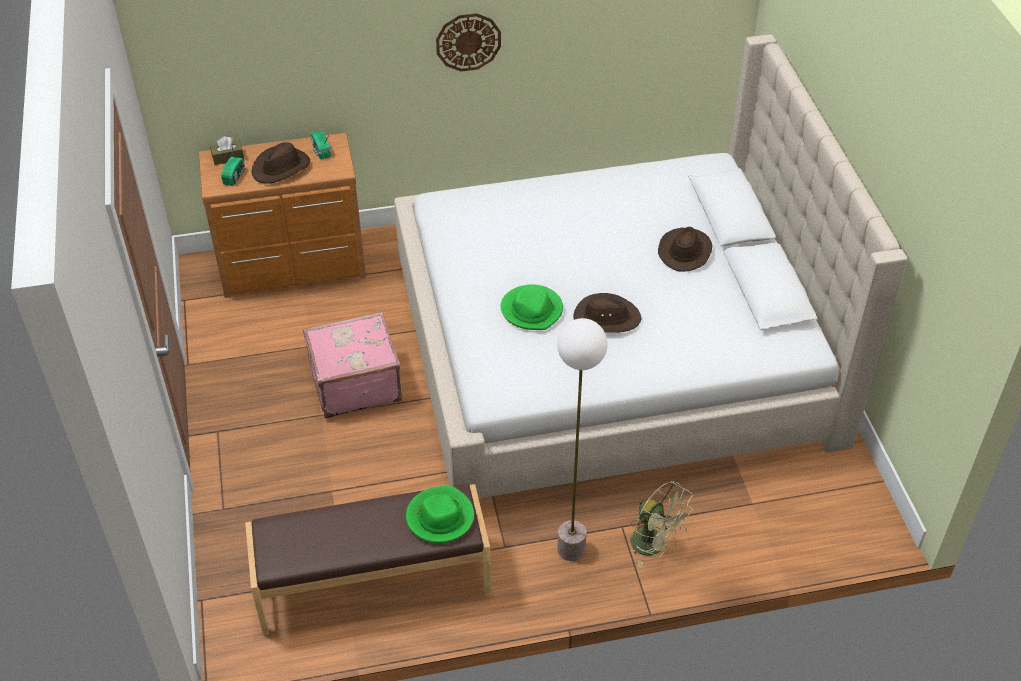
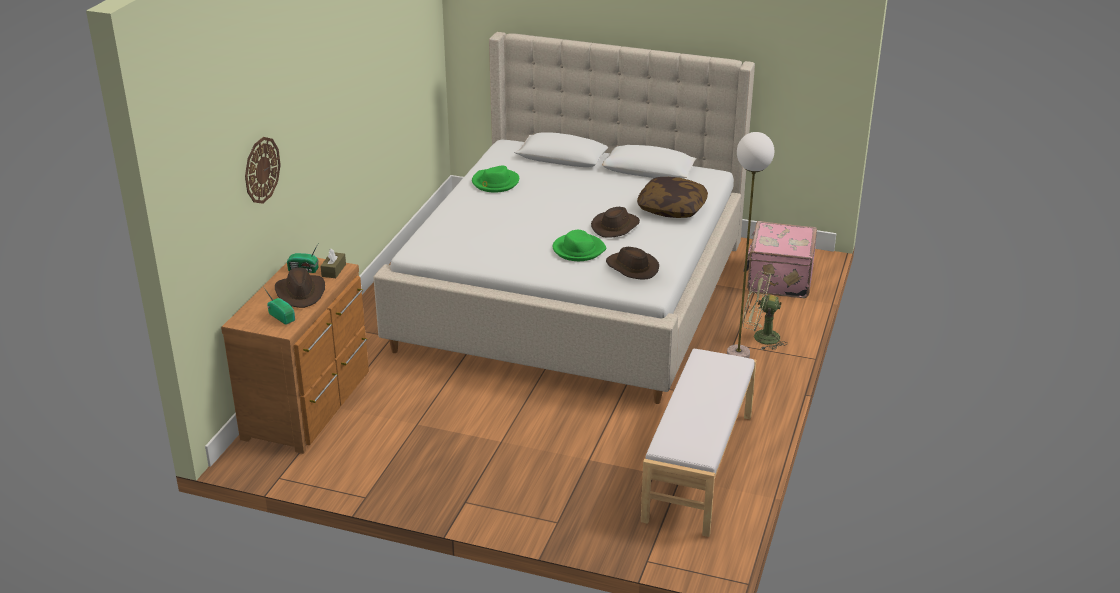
camera: 60 degrees left, 15 degrees down
brown tissue box [210,136,244,165] -> brown tissue box moved to [320,249,346,278]
brown bench [245,483,491,636] -> white bench [641,349,756,537]
pink suitcase [303,312,402,418] -> pink suitcase moved to [743,221,817,298]
green hat [406,485,474,543] -> green hat moved to [472,165,519,193]
wall clock [436,13,501,72] -> wall clock moved to [245,137,281,204]
green fan [630,481,694,568] -> green fan turned 150 degrees counterclockwise [743,271,788,350]
brown hat [658,227,712,272] -> brown hat moved to [606,247,659,280]
none -> pillow [637,177,708,218]

